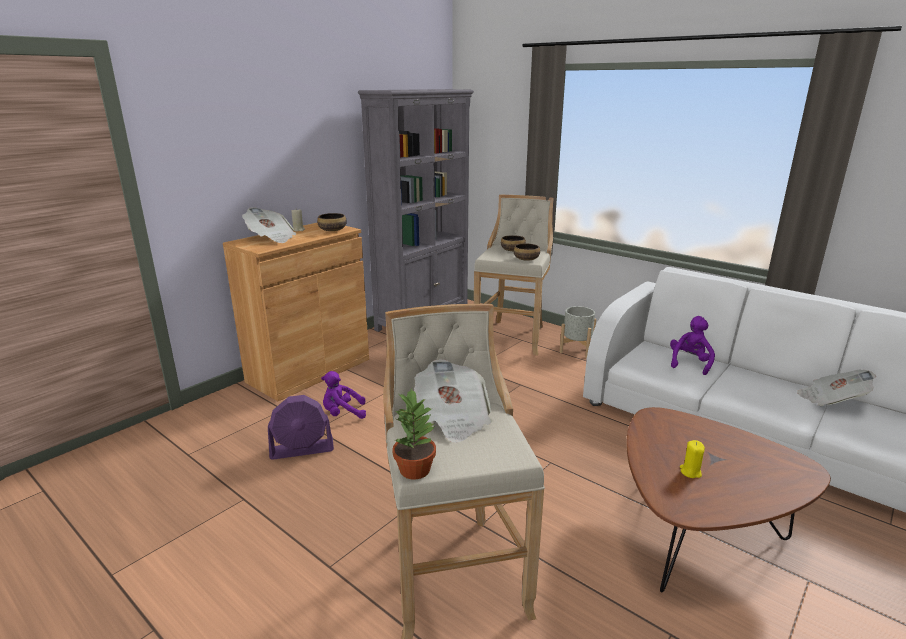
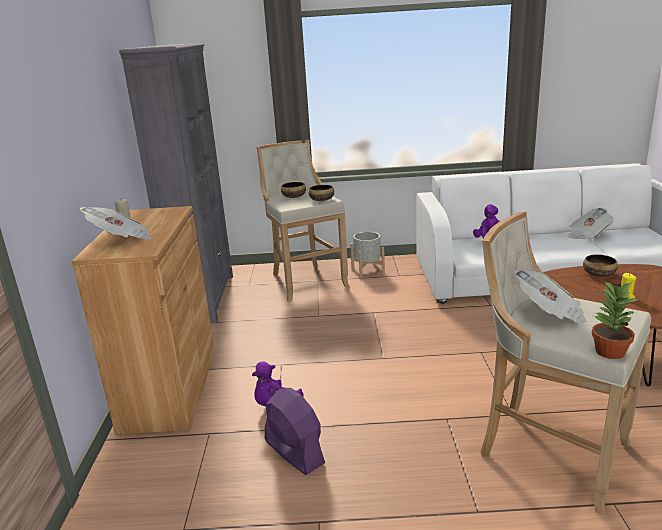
camera: 40 degrees left, 0 degrees up
purple fan [268,395,334,460] -> purple fan turned 75 degrees counterclockwise [265,388,325,475]
bowl [317,213,347,231] -> bowl moved to [583,254,618,277]

